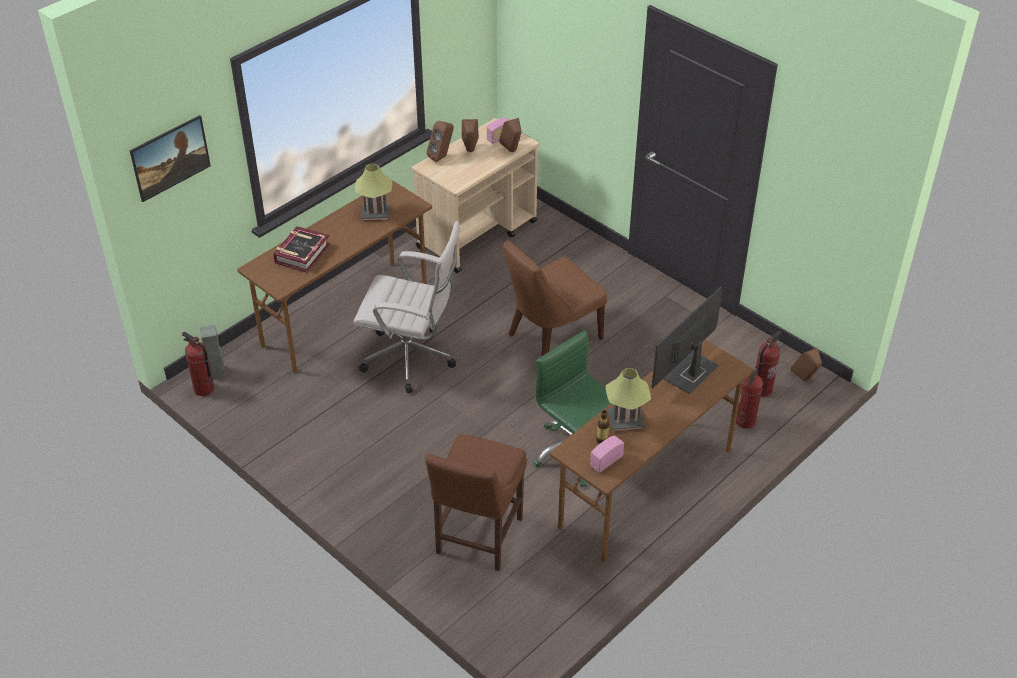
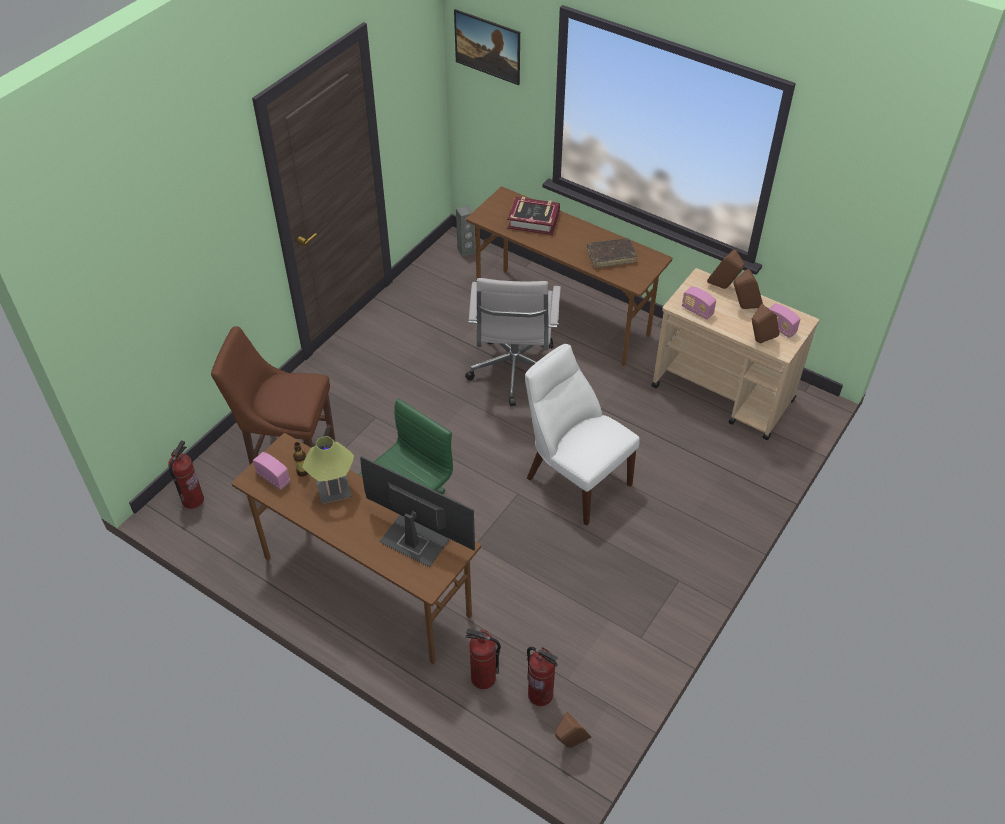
camera: 80 degrees right, 5 degrees up
fire extinguisher [182,332,214,396] -> fire extinguisher moved to [168,440,204,509]
table lamp [355,163,392,220] -> brown book [587,238,638,269]
brown chair [503,240,607,356] -> white chair [525,344,640,526]
none -> radio [682,286,716,320]

